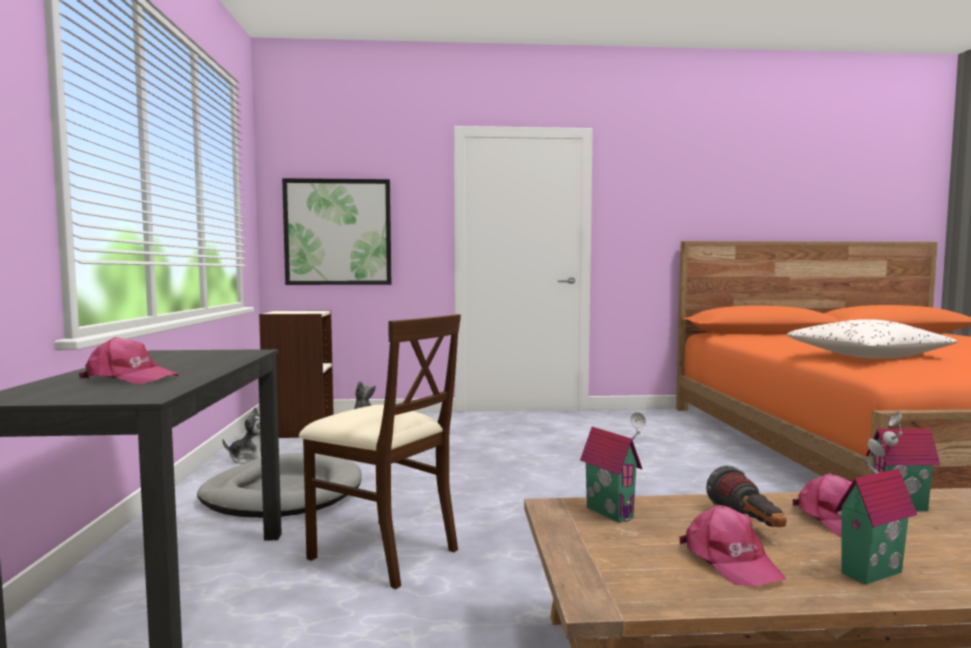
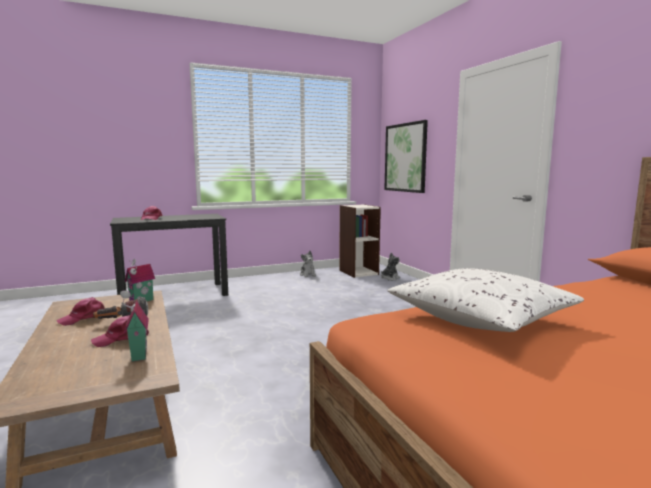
camera: 70 degrees right, 5 degrees up
grey dog bed [197,453,362,518] -> none
beige chair [299,314,461,589] -> none
toy house [833,438,917,585] -> none

